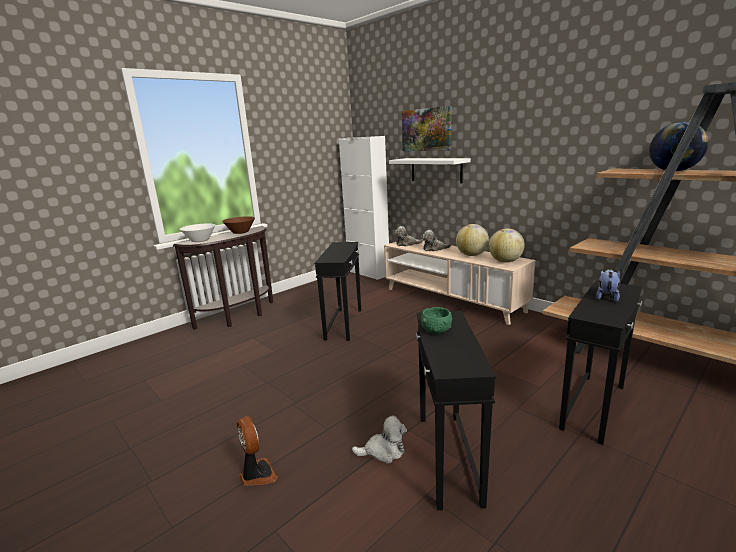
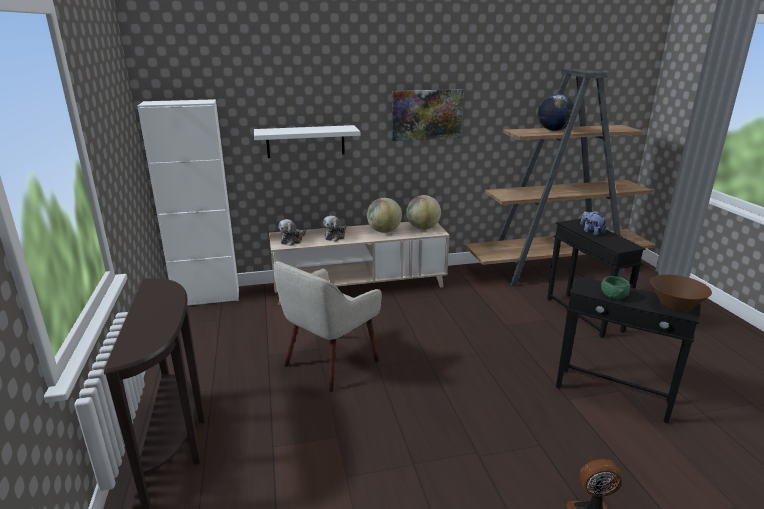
camera: 60 degrees left, 5 degrees up
white bowl [180,223,216,242] -> none
brown bowl [222,216,255,234] -> brown bowl moved to [651,274,712,312]
black side table [314,242,361,341] -> beige armchair [273,261,382,392]
plush toy [352,416,407,464] -> none
picture [402,106,452,151] -> picture moved to [392,89,463,141]

